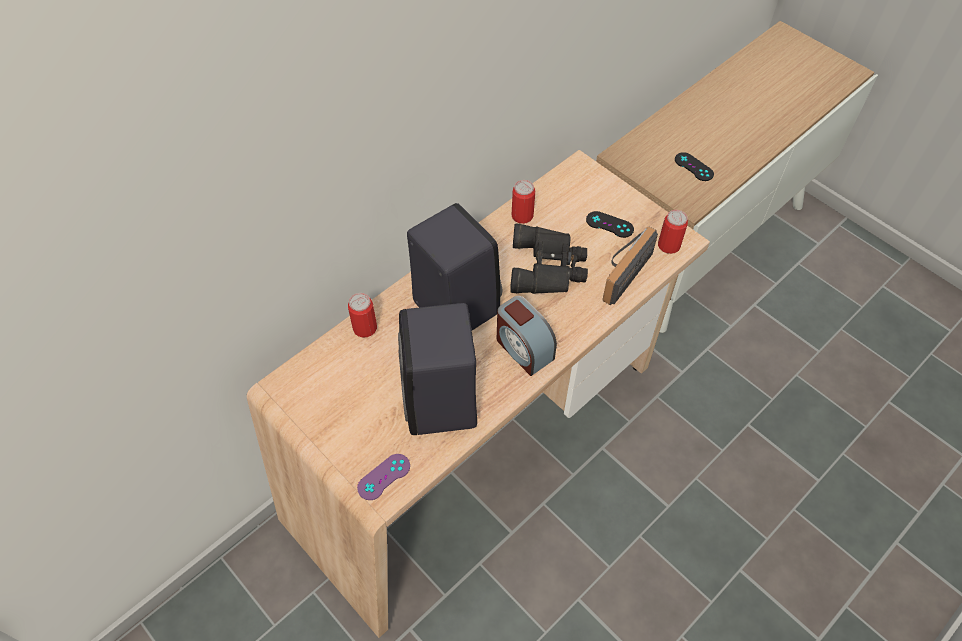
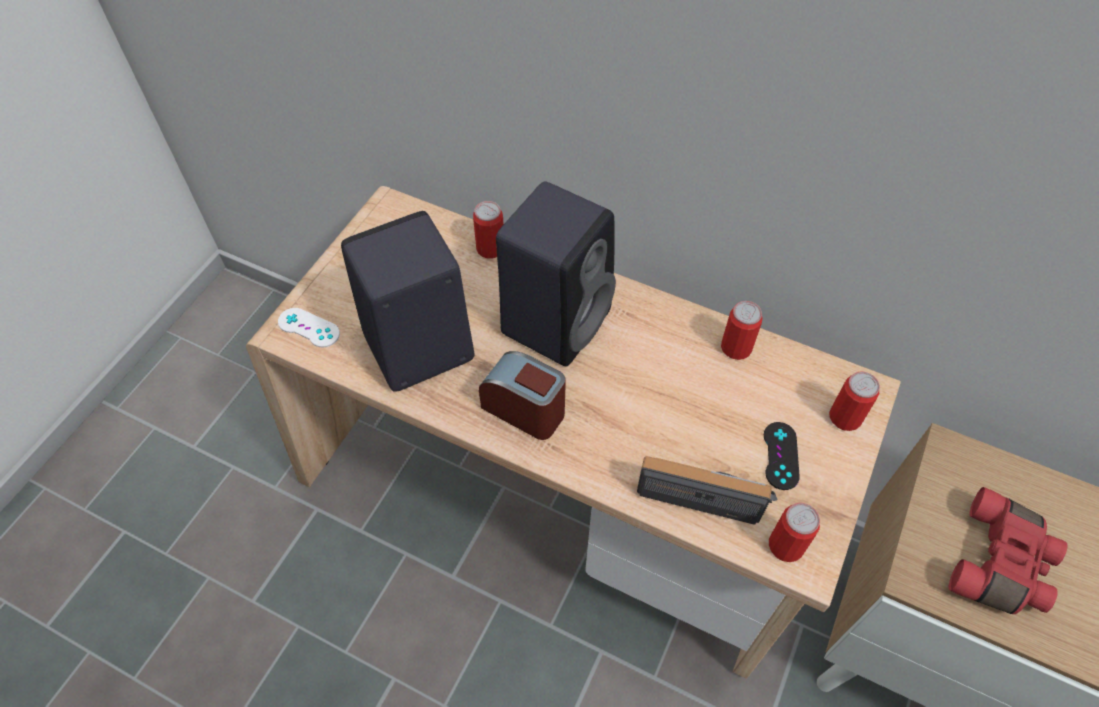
camera: 70 degrees right, 0 degrees up
purple game controller [357,454,410,500] -> white game controller [278,308,340,347]
alarm clock [497,296,557,376] -> alarm clock turned 90 degrees clockwise [479,351,566,440]
black binoculars [510,224,588,294] -> none
black game controller [675,152,714,181] -> red binoculars [949,487,1067,614]
none -> can [829,372,880,431]

